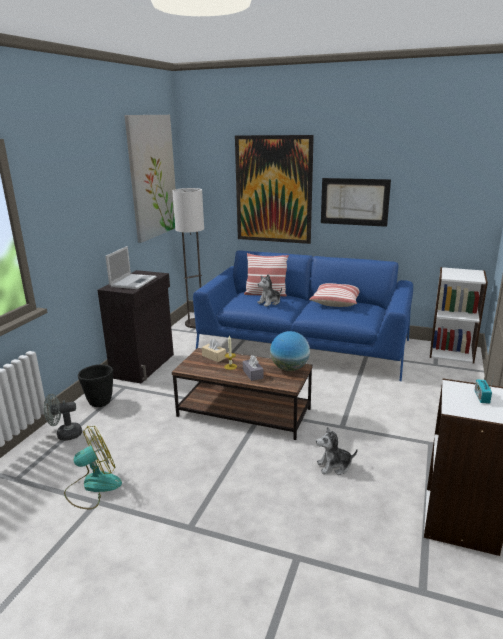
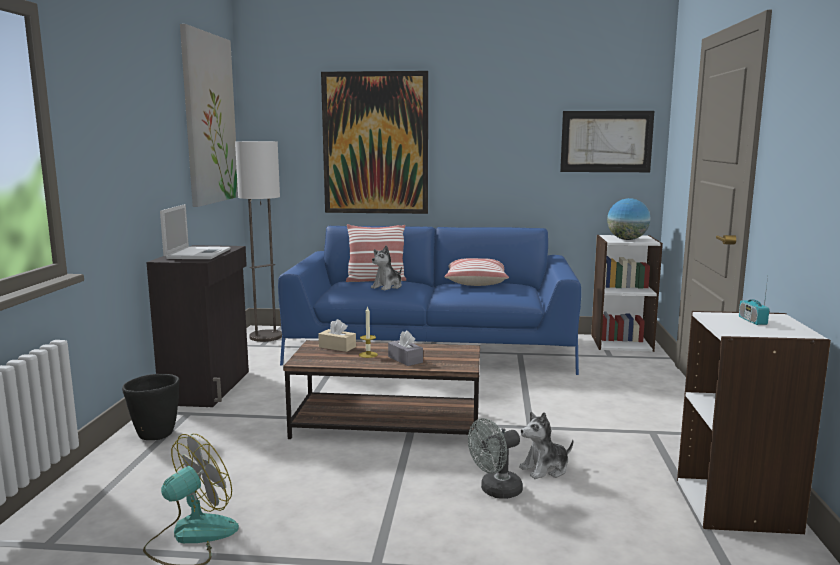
camera: 15 degrees left, 10 degrees down
grey fan [44,394,82,441] -> grey fan moved to [468,418,523,499]
globe [270,331,310,371] -> globe moved to [607,198,650,240]
picture [321,178,391,227] -> picture moved to [560,111,654,172]

